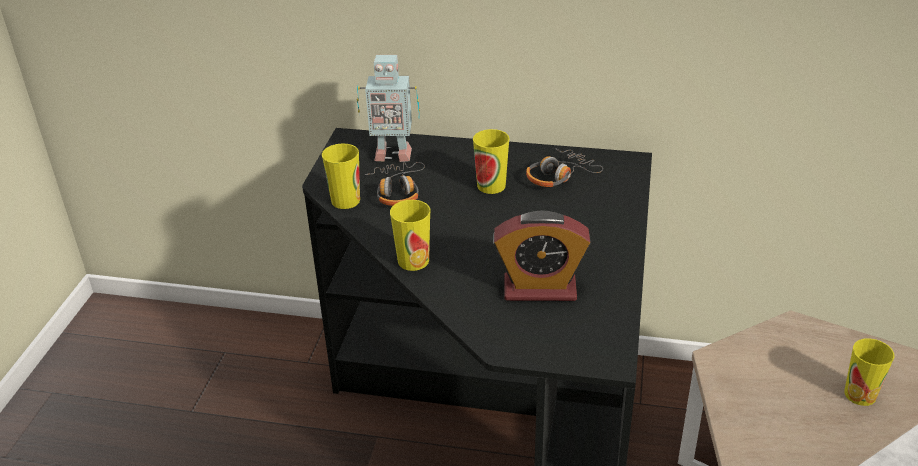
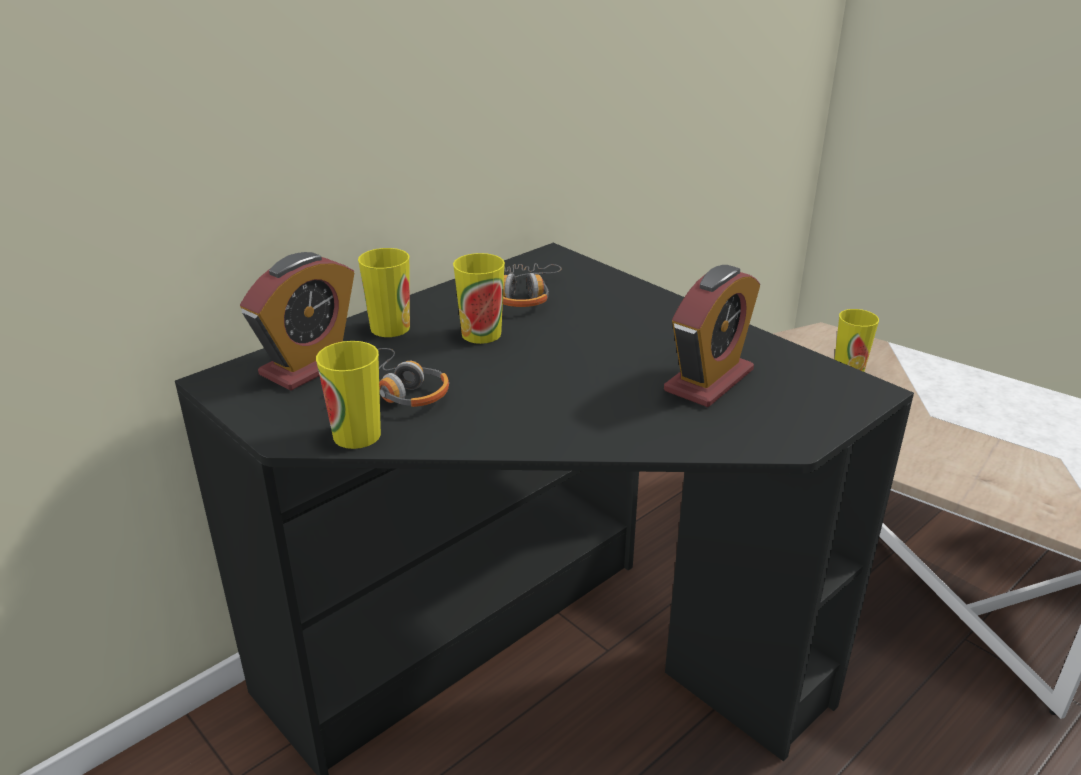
camera: 55 degrees left, 5 degrees down
toy robot [357,55,420,162] -> alarm clock [240,252,354,390]
cup [390,200,430,271] -> cup moved to [358,248,410,337]

